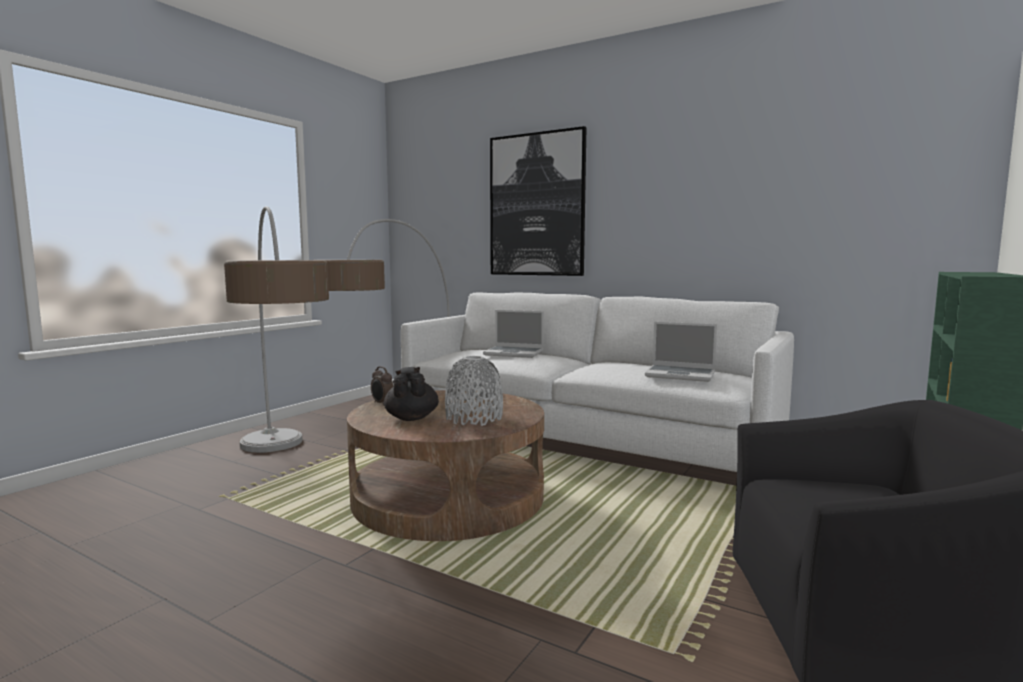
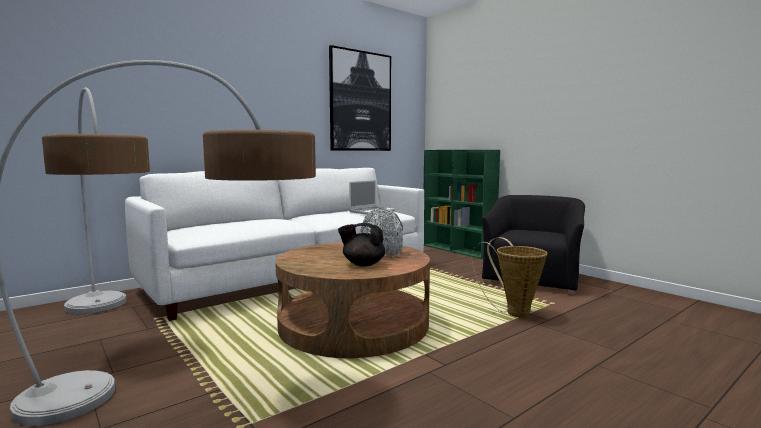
camera: 70 degrees left, 0 degrees up
alarm clock [371,366,394,405] -> none
laptop [483,310,544,358] -> none
picture [490,126,587,276] -> picture moved to [329,45,391,151]
none -> basket [472,237,547,318]

